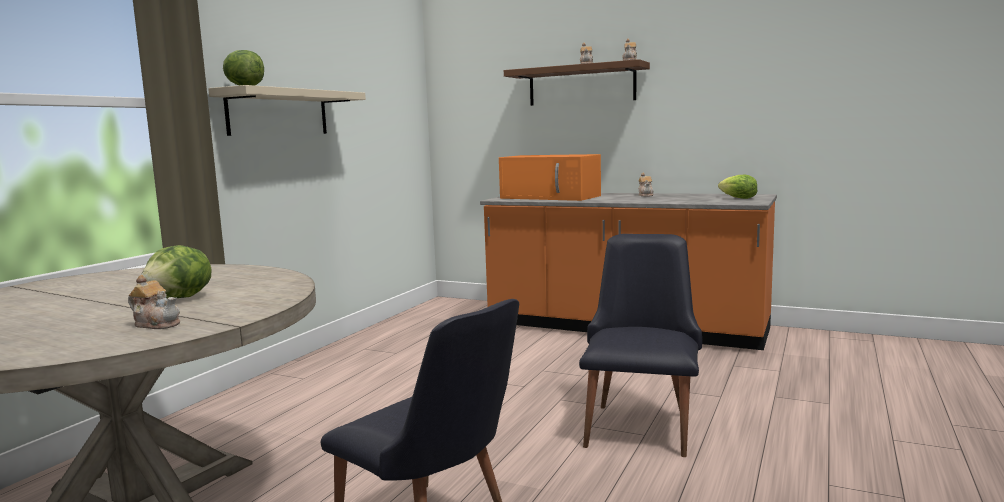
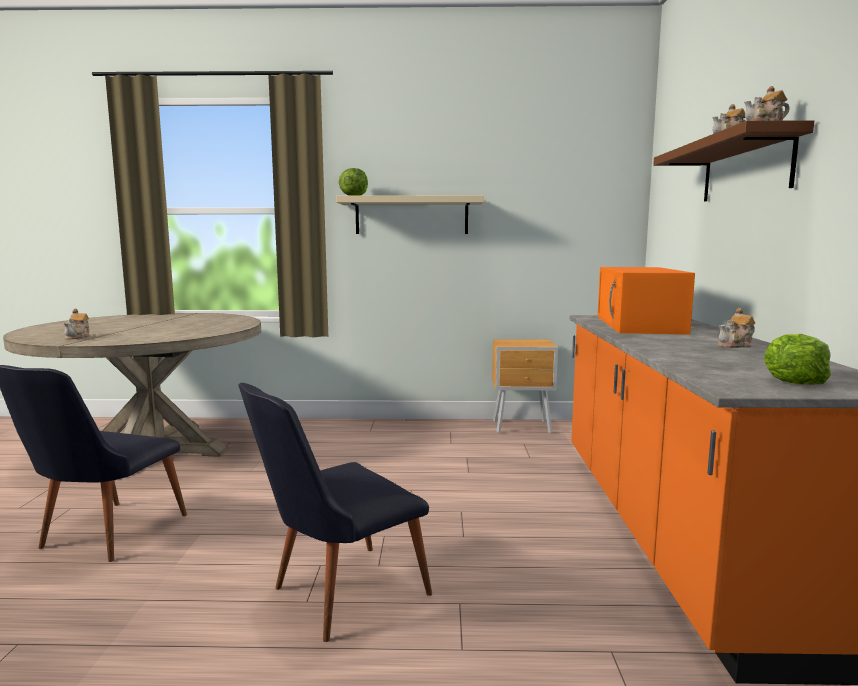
camera: 65 degrees right, 0 degrees up
lettuce [141,245,212,298] -> none
black chair [579,234,702,457] -> black chair turned 150 degrees clockwise [238,383,432,642]
none -> brown nightstand [492,339,558,434]

